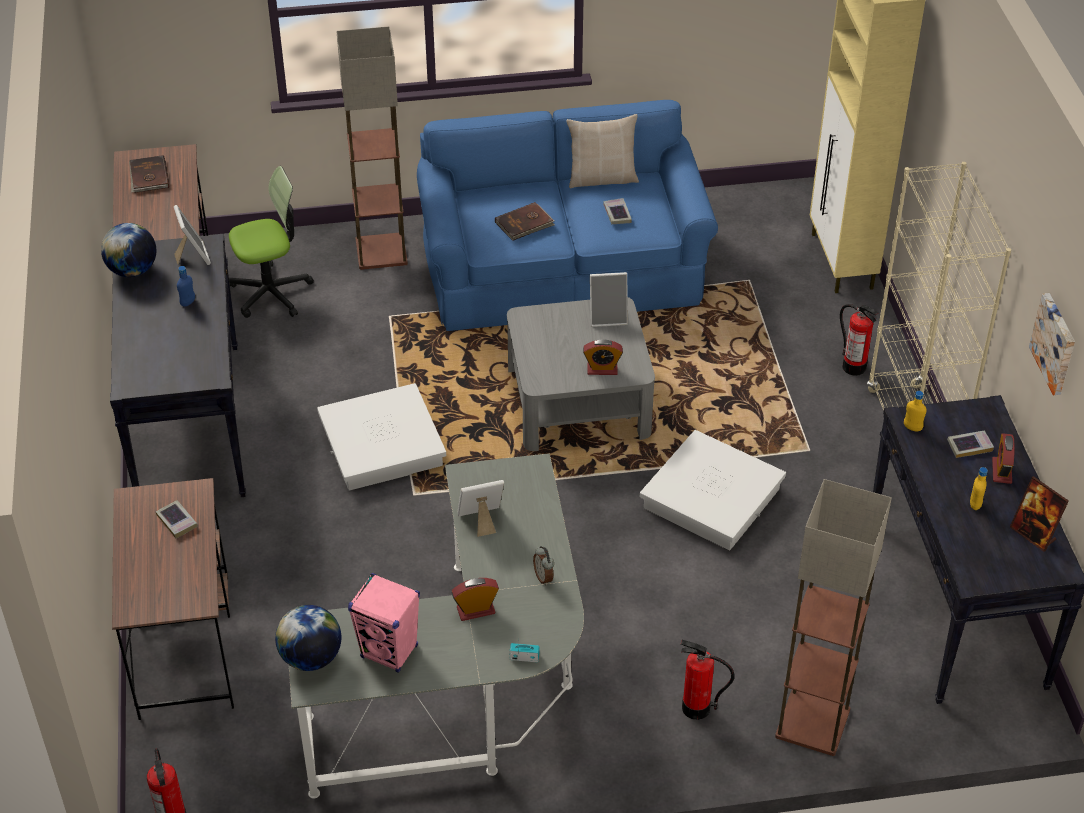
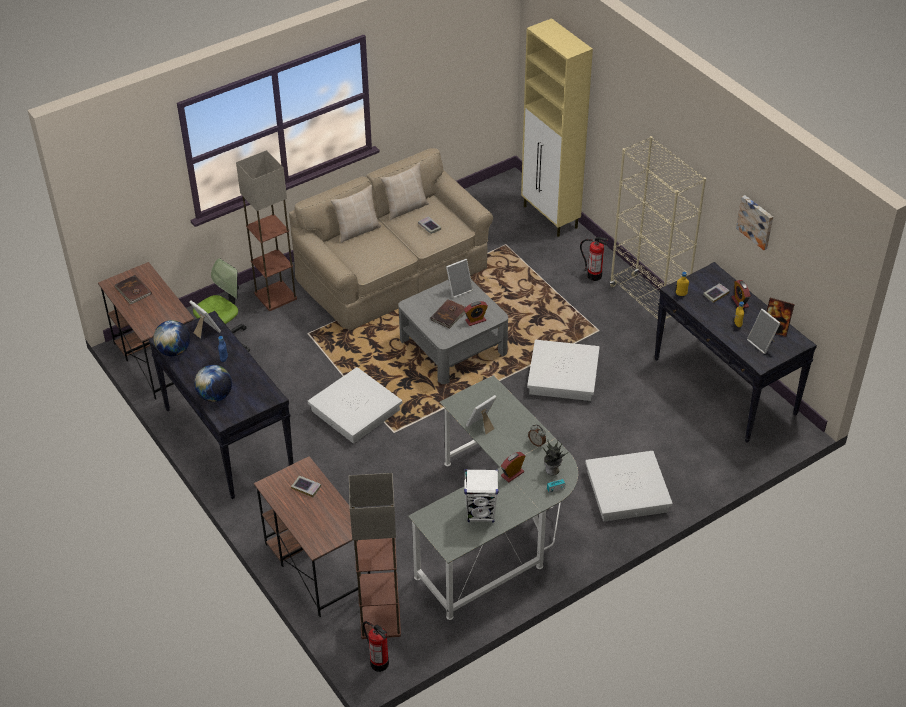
camera: 25 degrees left, 0 degrees up
globe [275,605,341,671] -> globe moved to [194,365,232,402]
pink speaker [348,573,420,673] -> white speaker [464,469,499,522]
blue sofa [417,100,718,331] -> beige sofa [289,148,493,331]
brown book [495,202,555,241] -> brown book moved to [430,299,466,328]
fire extinguisher [681,640,735,720] -> white storage box [585,451,673,522]
floor lamp [775,479,892,756] -> floor lamp moved to [349,473,401,639]
none -> beige pillow [331,185,381,243]
none -> potted plant [543,441,568,476]
none -> picture frame [747,309,780,354]

